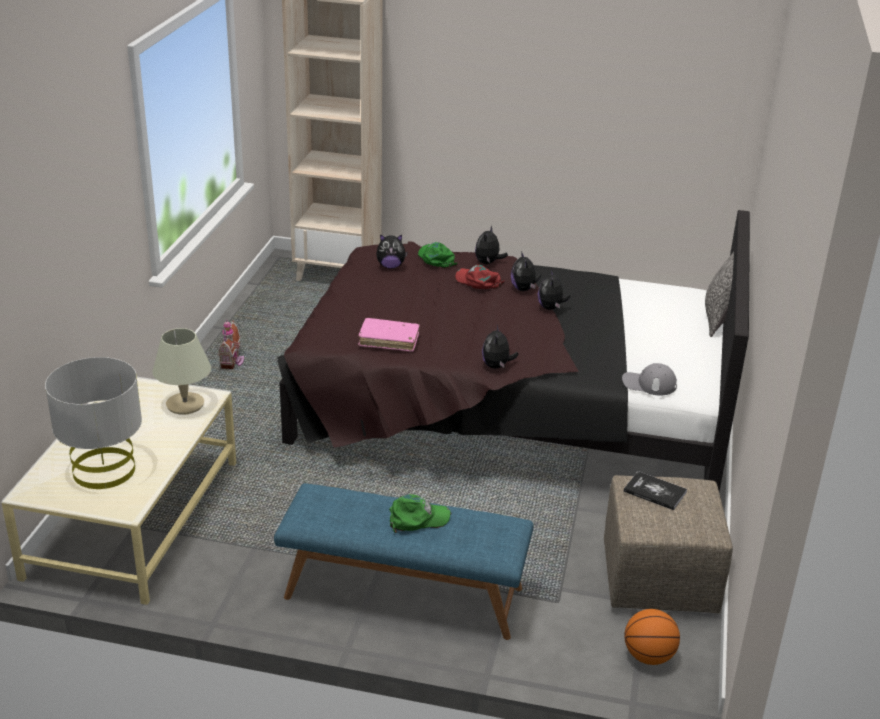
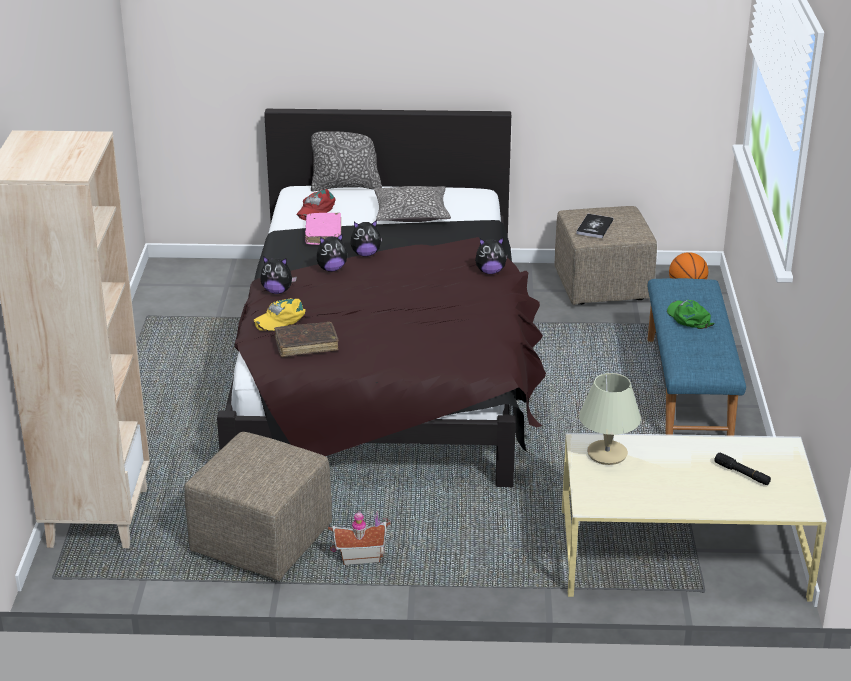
camera: 100 degrees left, 0 degrees up
grey table lamp [45,357,142,489] -> black flashlight [714,453,771,485]
pink book [358,318,420,352] -> pink book moved to [305,213,341,245]
plush toy [376,234,408,269] -> brown book [274,322,339,357]
green cap [418,242,458,268] -> yellow cap [253,298,306,331]
red cap [455,264,505,289] -> red cap moved to [296,189,336,221]
grey cap [622,363,677,395] -> none
none -> beige ottoman [184,432,332,581]
none -> pillow [374,186,451,222]

